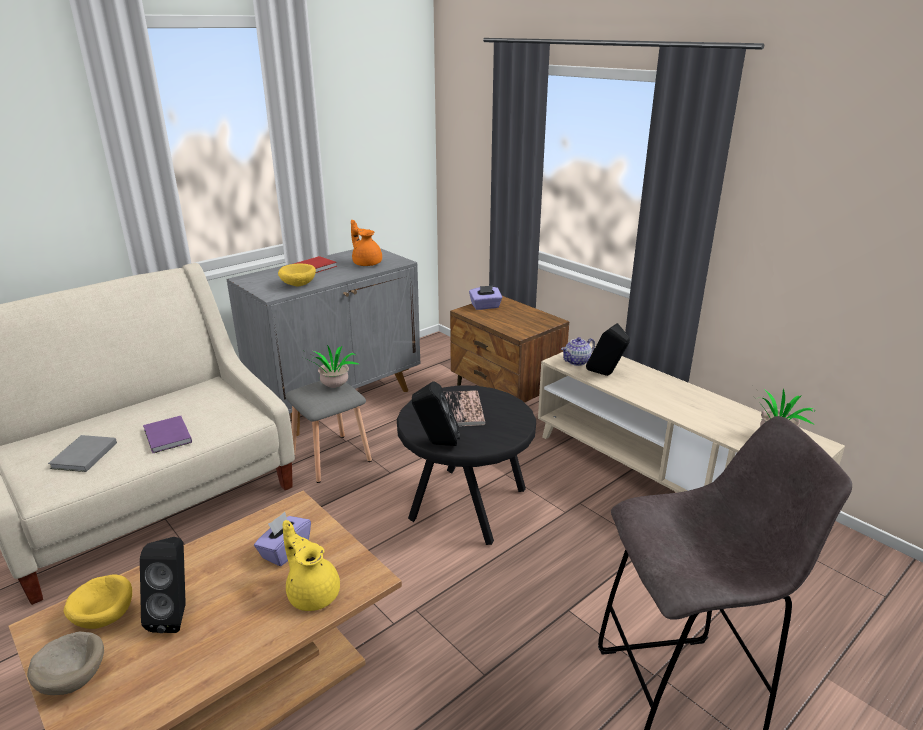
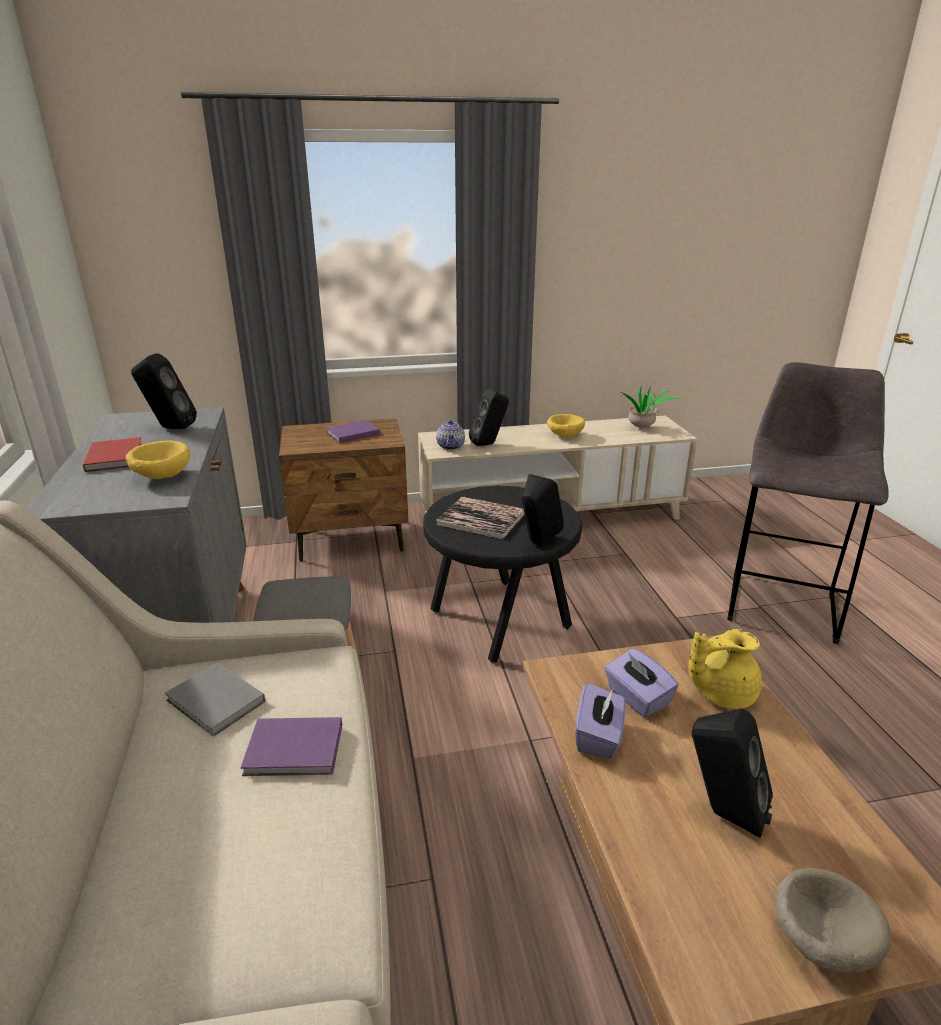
camera: 60 degrees left, 0 degrees up
grey book [48,435,117,472] -> grey book moved to [165,662,265,737]
yellow bowl [64,574,132,629] -> yellow bowl moved to [547,414,585,438]
potted plant [307,345,359,388] -> none
orange teapot [351,220,382,266] -> black speaker [131,353,197,429]
purple tissue box [469,286,502,310] -> purple tissue box moved to [575,683,626,759]
none -> purple book [326,420,380,443]

